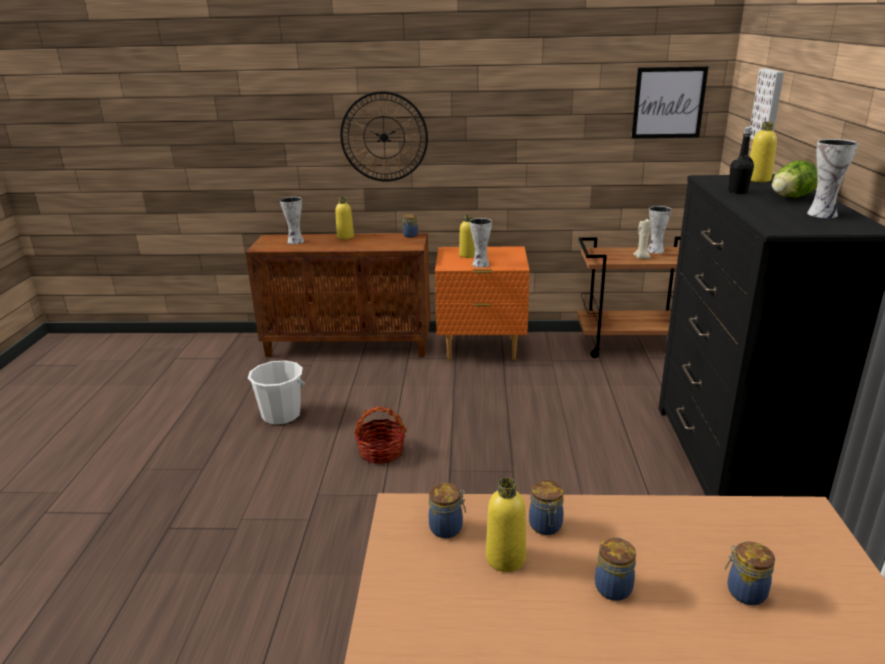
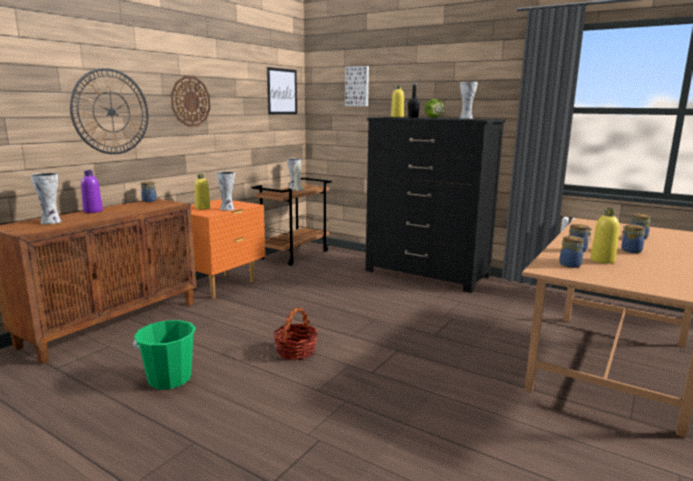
camera: 60 degrees left, 10 degrees down
white bucket [248,360,305,424] -> green bucket [133,320,196,390]
yellow bottle [335,197,354,239] -> purple bottle [81,170,103,213]
none -> wall clock [171,76,211,127]

